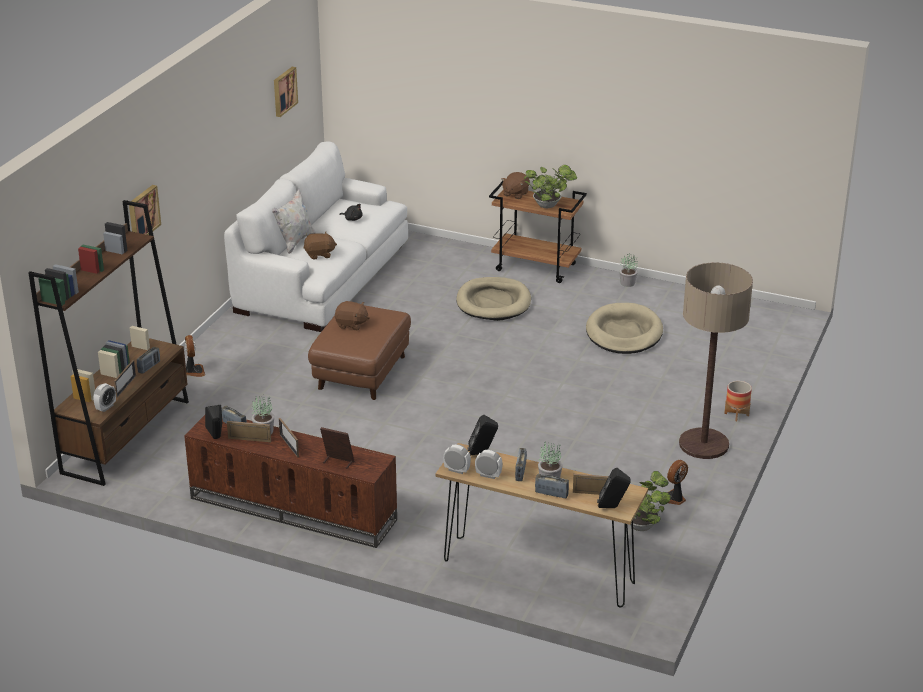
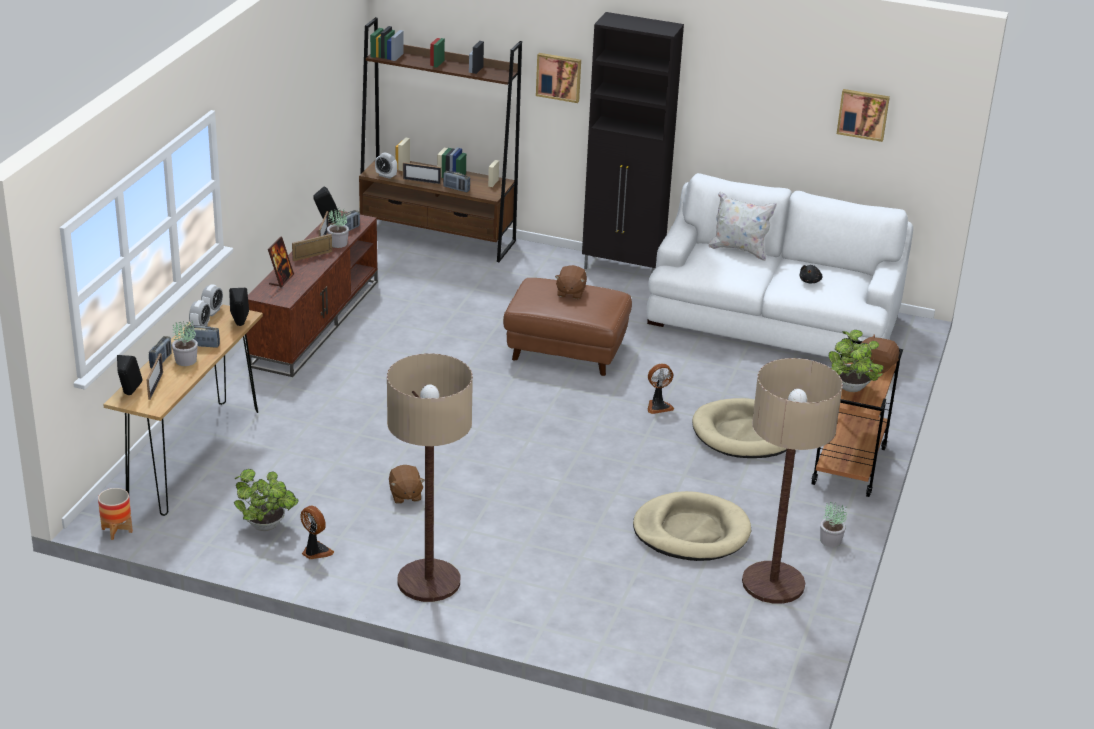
camera: 85 degrees right, 0 degrees up
fan [185,335,205,377] -> fan moved to [648,364,674,414]
brown plush toy [303,232,337,260] -> brown plush toy moved to [389,465,425,504]
planter [724,381,752,421] -> planter moved to [98,488,133,540]
none -> black cabinet [582,12,684,274]
none -> floor lamp [742,358,843,604]

